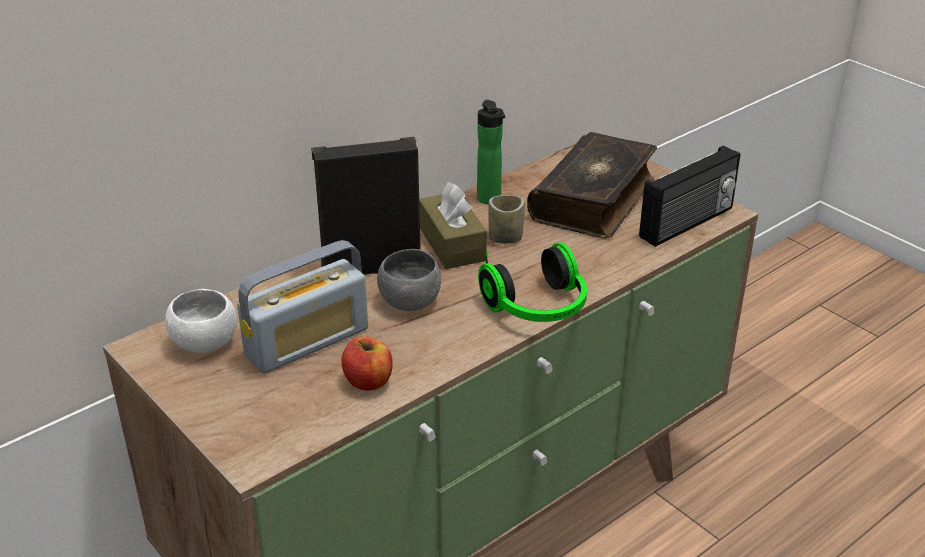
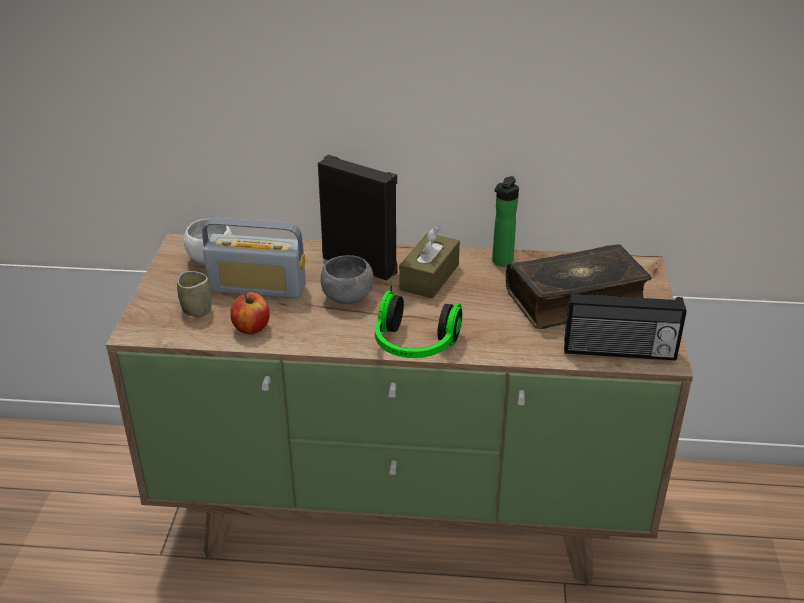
camera: 45 degrees right, 0 degrees up
cup [488,195,525,243] -> cup moved to [177,271,211,317]

